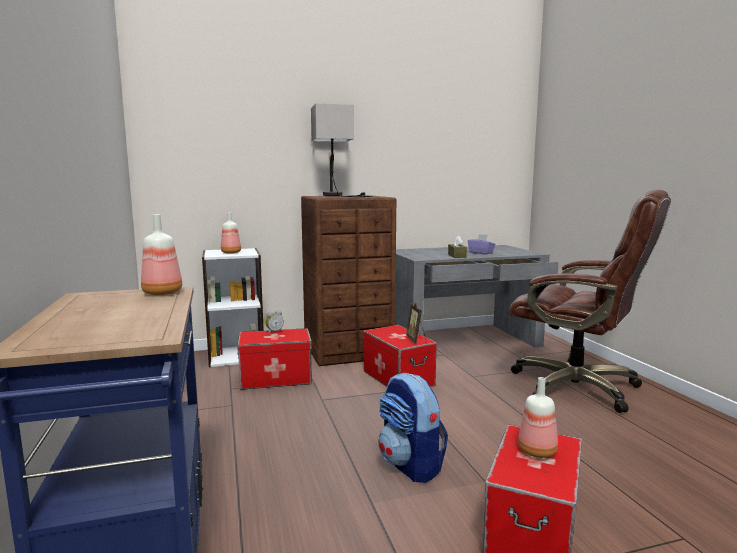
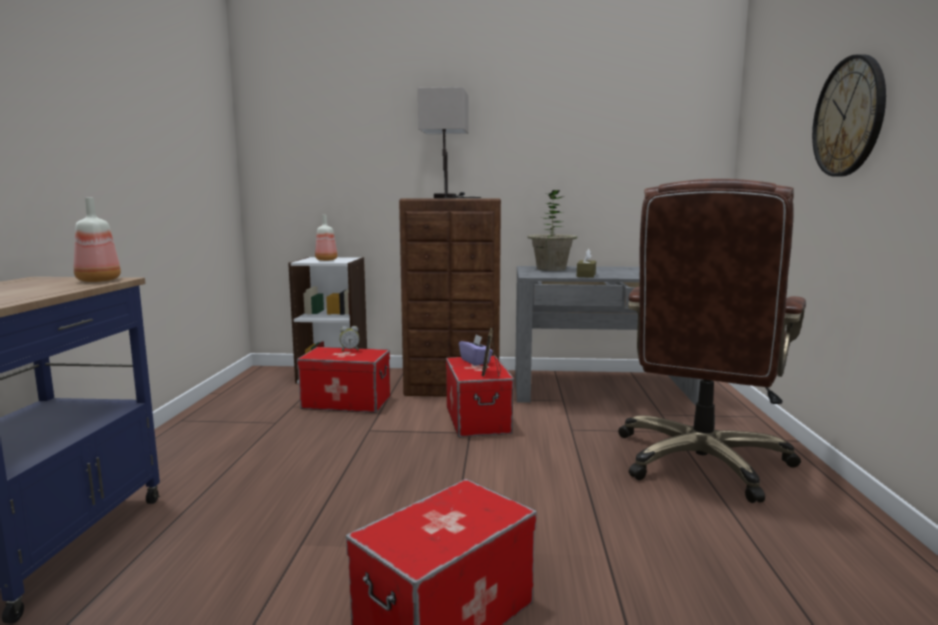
camera: 20 degrees right, 0 degrees up
backpack [379,373,448,483] -> none
purple tissue box [468,234,496,254] -> purple tissue box moved to [459,335,493,366]
brown office chair [509,190,671,413] -> brown office chair turned 60 degrees clockwise [618,179,806,503]
bottle [518,377,558,458] -> none
none -> potted plant [527,190,578,271]
none -> wall clock [812,54,886,177]

